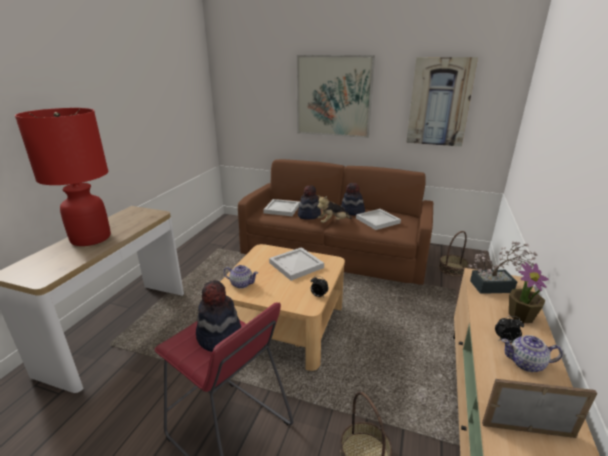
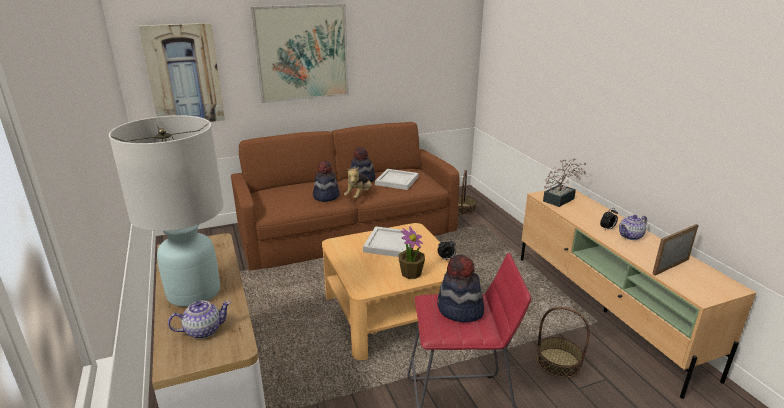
camera: 40 degrees left, 0 degrees up
red table lamp [15,108,111,246] -> white table lamp [109,115,224,307]
teapot [224,265,258,289] -> teapot moved to [168,301,231,339]
white tray [263,199,300,216] -> none
picture [406,57,478,147] -> picture moved to [139,23,225,122]
potted plant [509,262,549,323] -> potted plant moved to [399,226,425,279]

